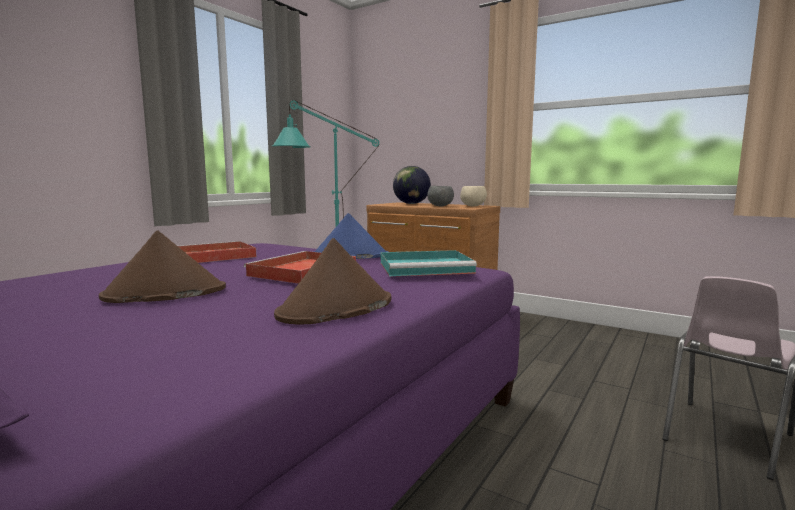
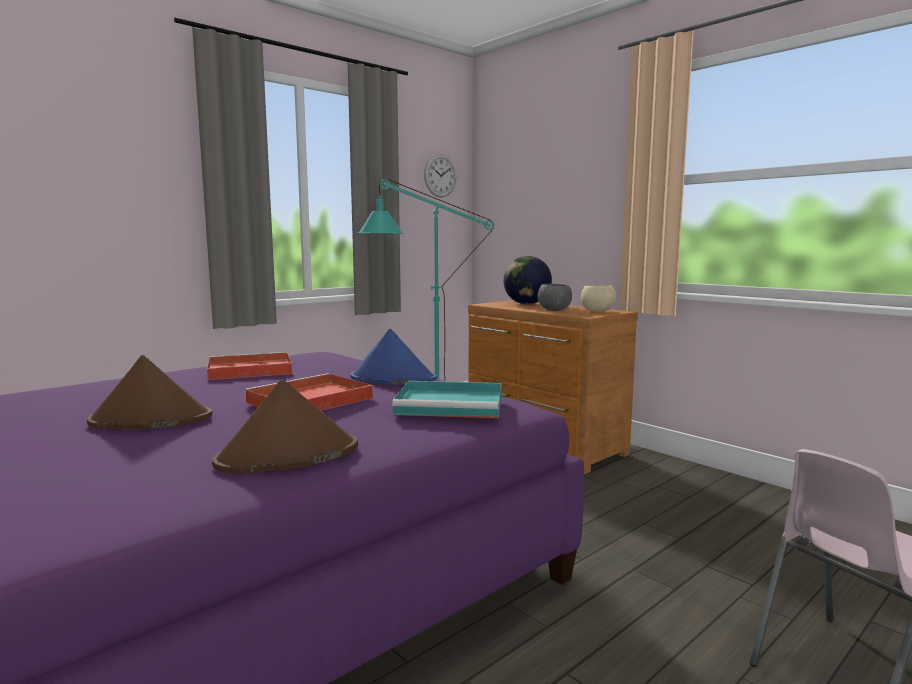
camera: 15 degrees right, 0 degrees up
none -> wall clock [424,154,456,198]

